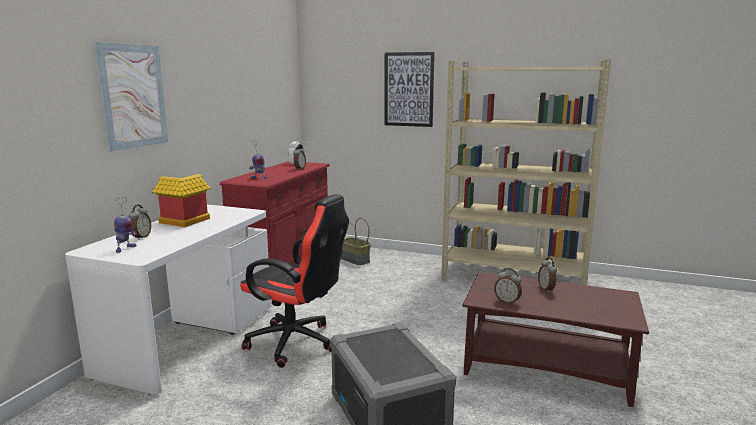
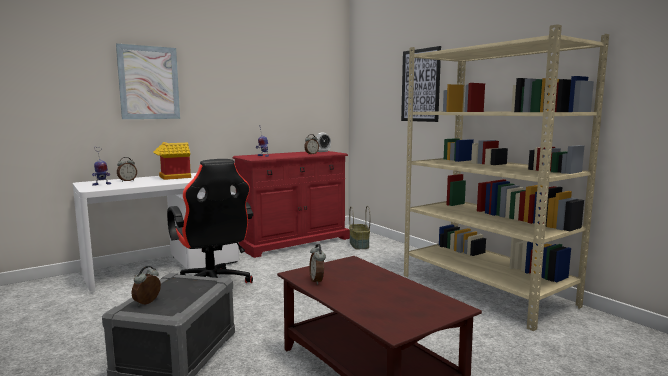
camera: 35 degrees right, 5 degrees down
alarm clock [538,257,558,293] -> alarm clock moved to [131,266,161,306]

